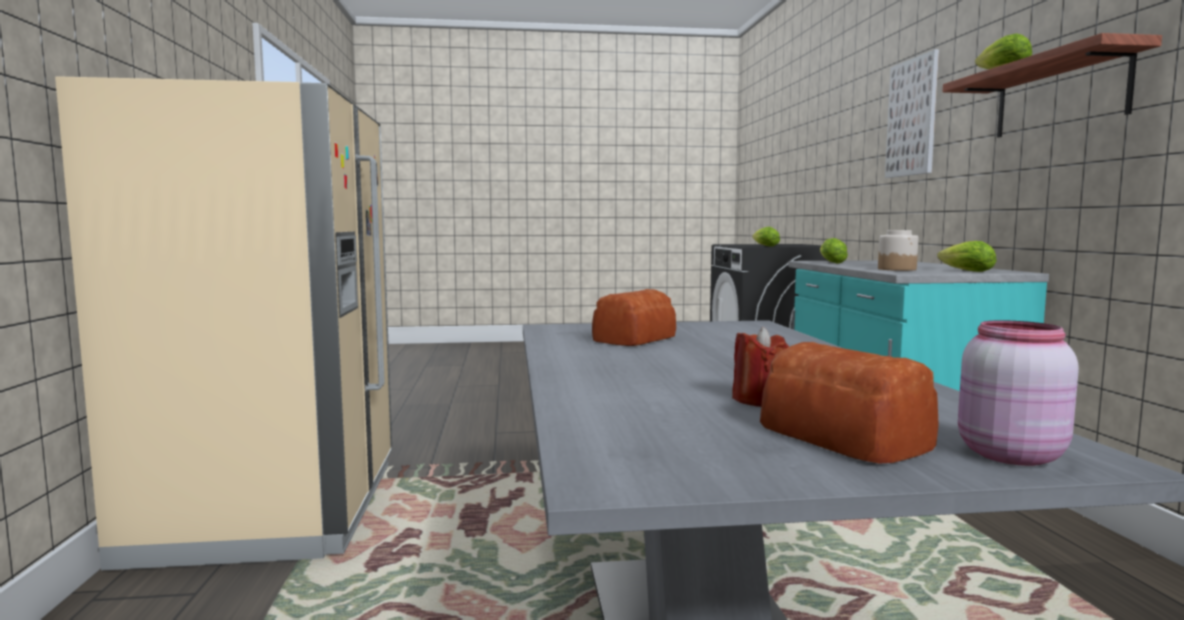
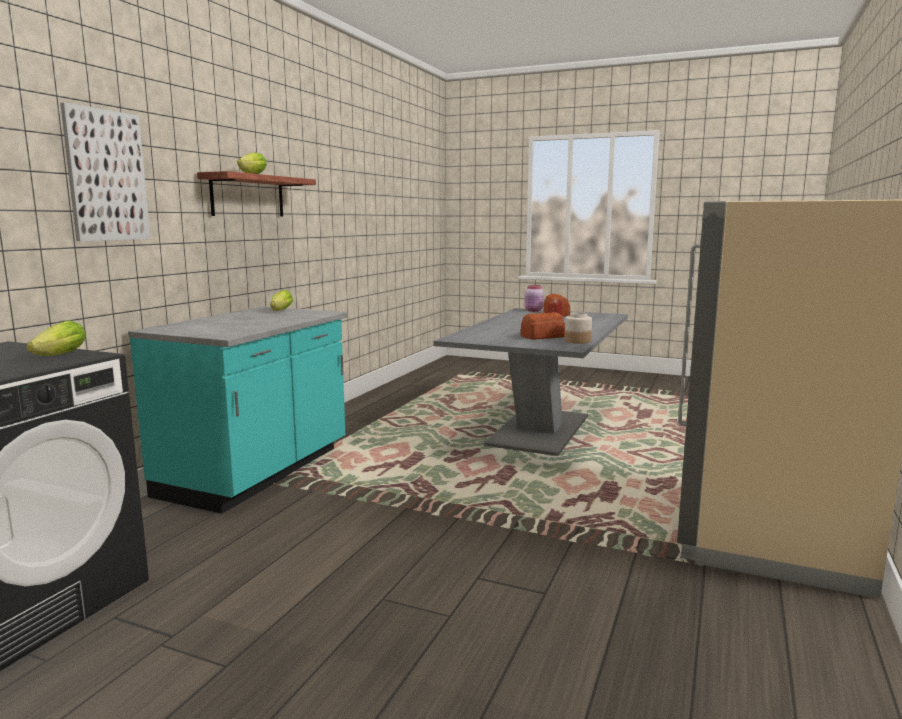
camera: 150 degrees left, 5 degrees up
lettuce [820,238,848,264] -> none
jar [878,230,918,271] -> jar moved to [565,312,592,344]

